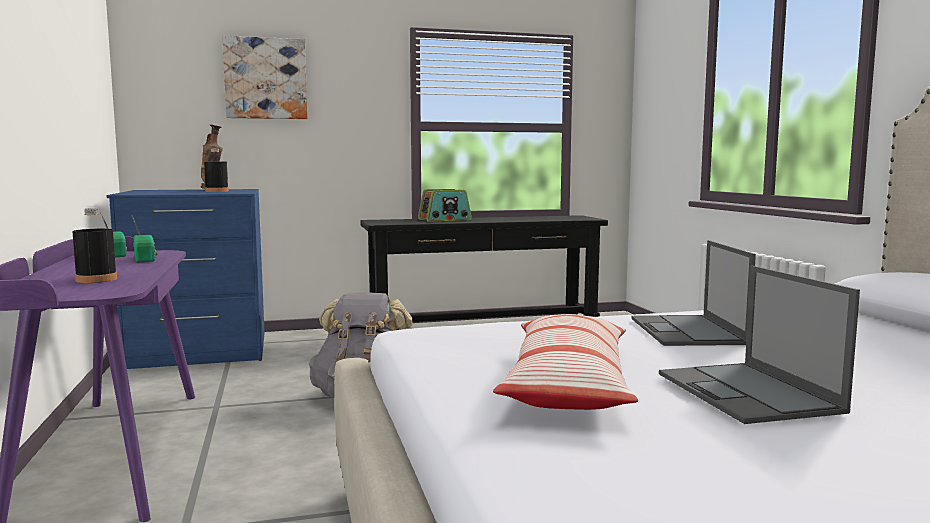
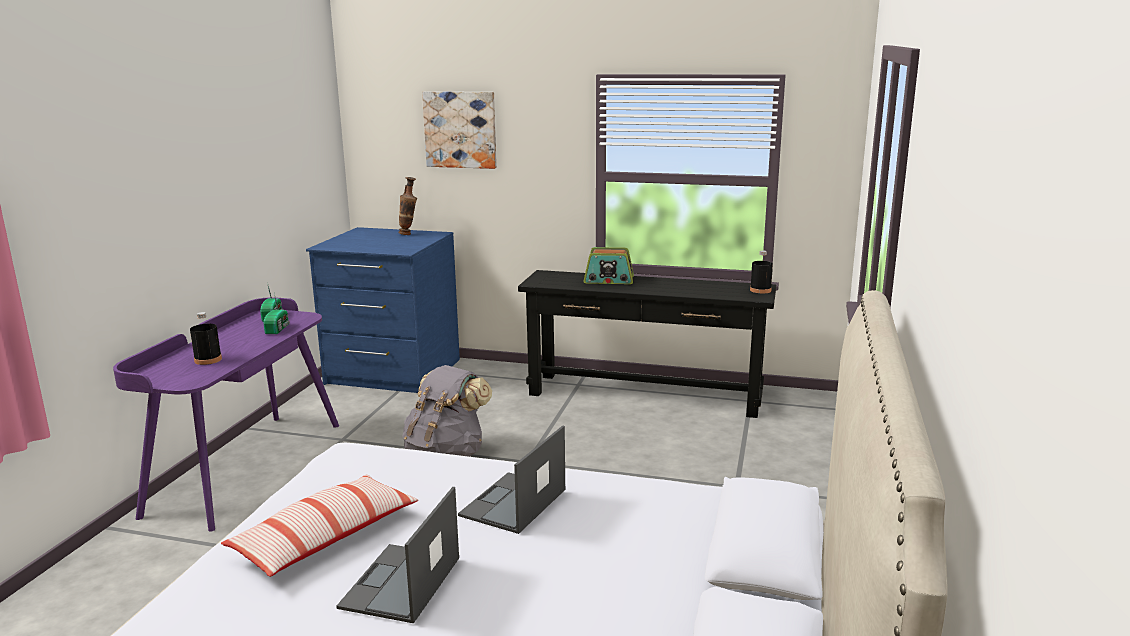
camera: 30 degrees right, 10 degrees up
black bottle [204,148,229,192] -> black bottle moved to [750,251,773,293]

